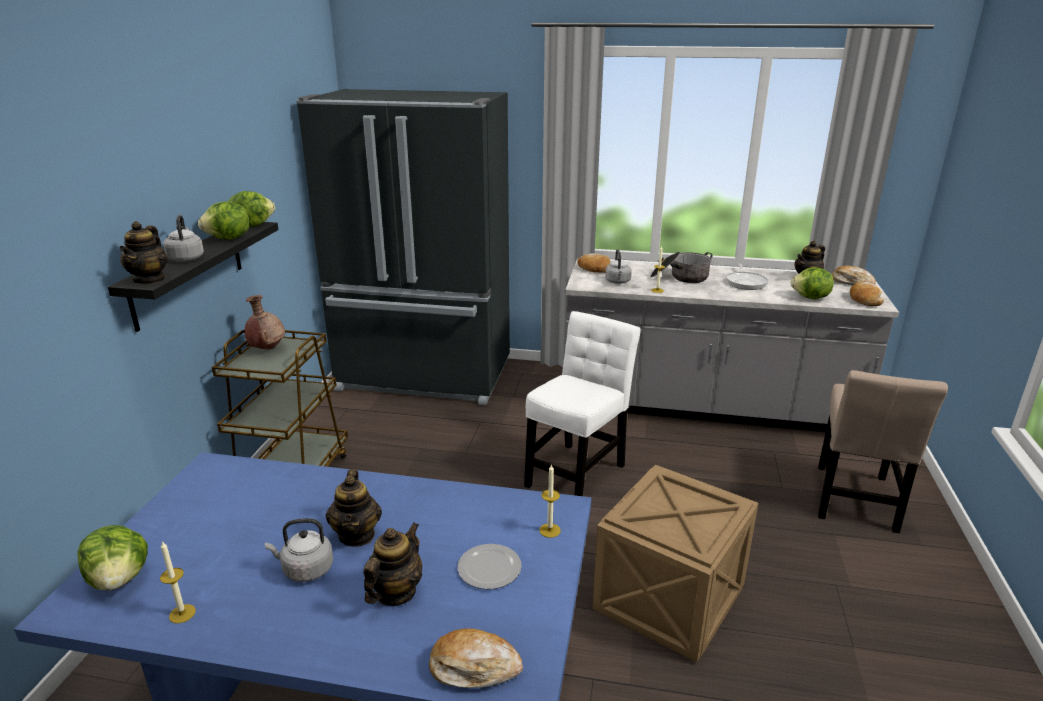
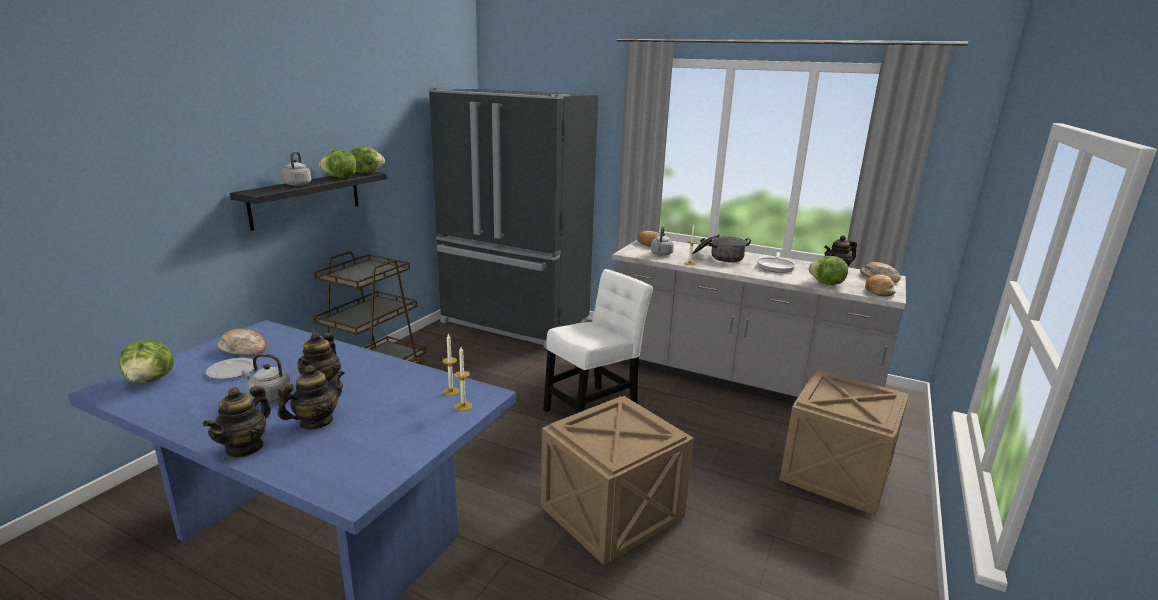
camera: 15 degrees right, 5 degrees down
teapot [119,221,168,285] -> teapot moved to [203,386,271,458]
candle [160,541,196,623] -> candle moved to [442,334,460,396]
brown vase [245,295,285,349] -> none
bread [429,629,523,688] -> bread moved to [218,329,267,356]
plate [458,544,522,589] -> plate moved to [206,358,258,379]
beige chair [818,370,948,533] -> crate [779,369,908,515]

